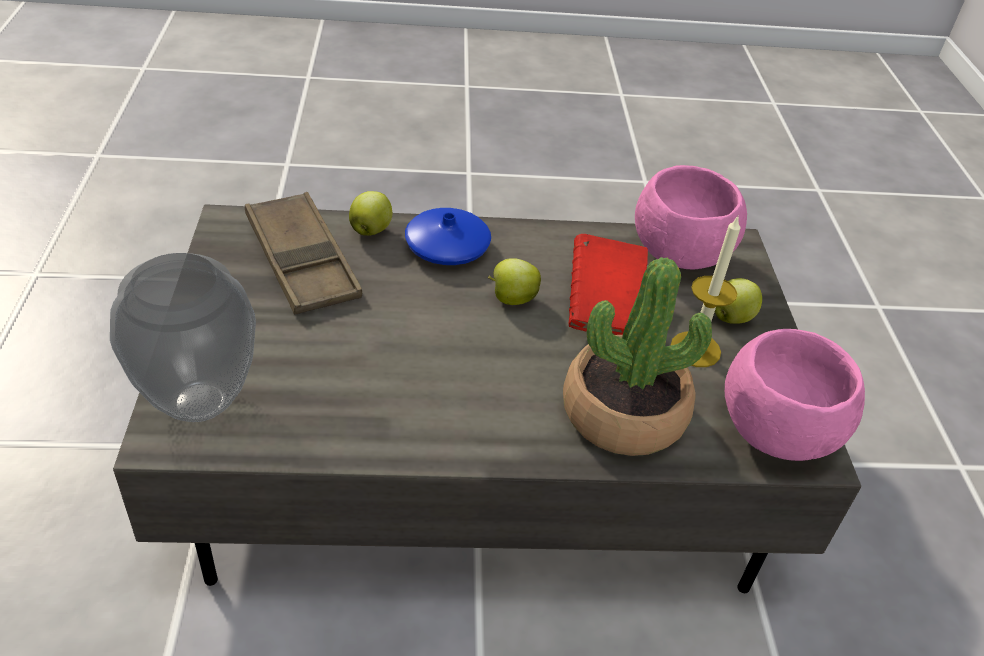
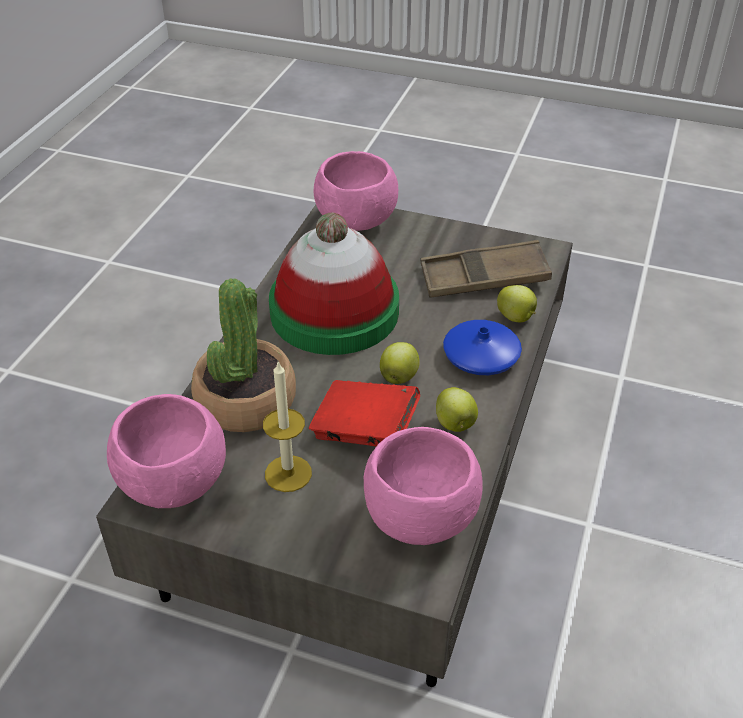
camera: 115 degrees right, 0 degrees up
vase [110,253,256,422] -> pink bowl [314,151,398,231]
apple [715,278,762,324] -> apple moved to [436,387,478,432]
none -> hat [269,213,399,355]

